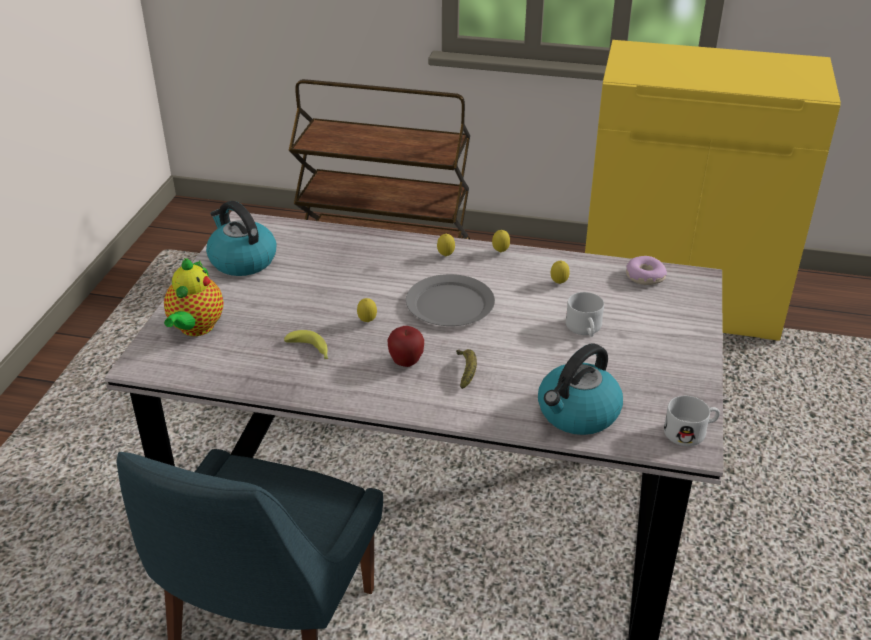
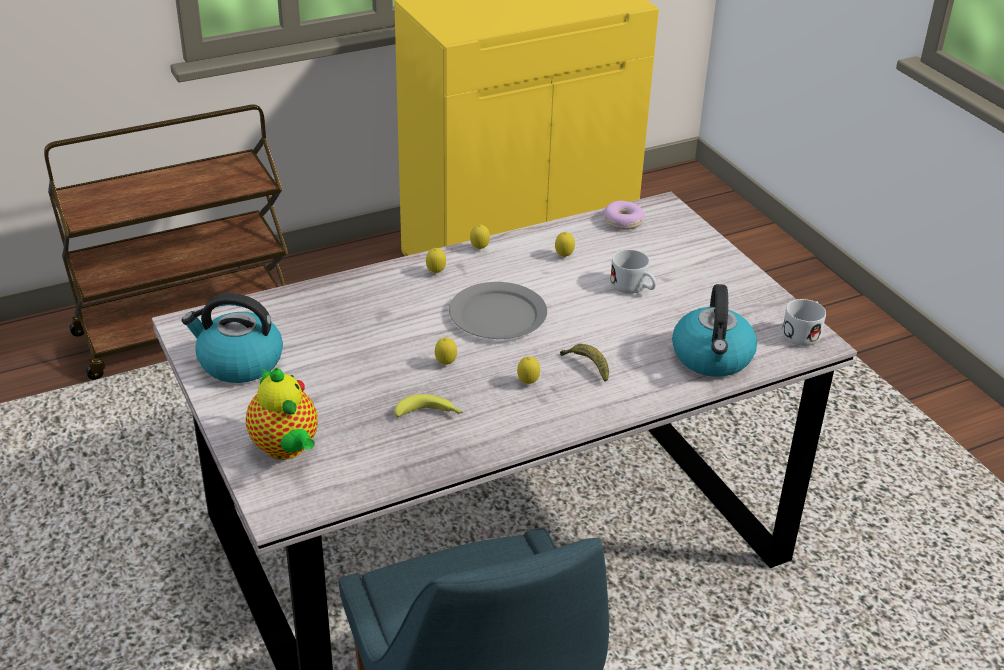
camera: 40 degrees left, 0 degrees up
apple [388,326,424,367] -> lemon [517,356,540,384]

